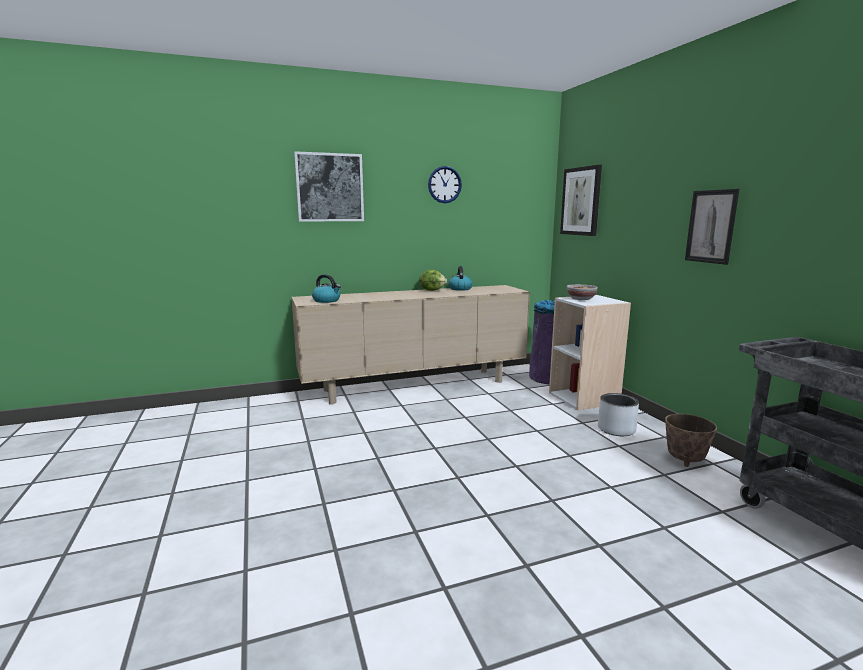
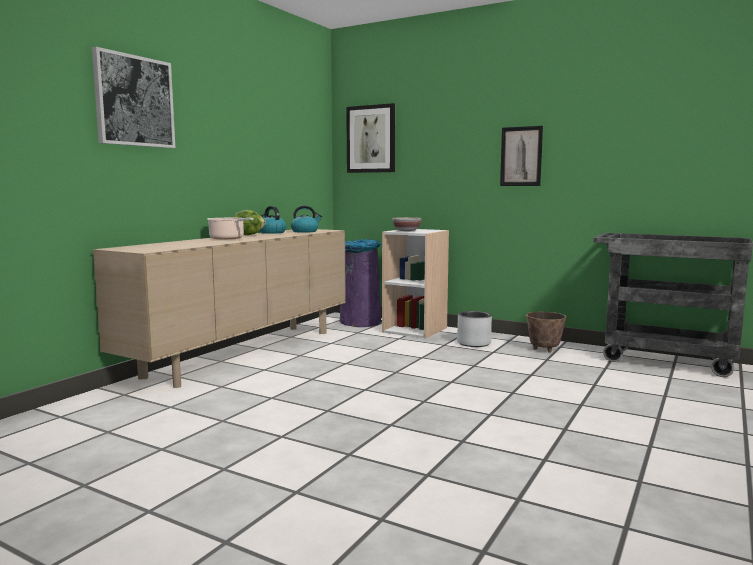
camera: 40 degrees left, 5 degrees down
kettle [312,274,341,303] -> kettle moved to [291,205,322,233]
wall clock [428,166,462,203] -> none
none -> cooking pot [207,218,254,239]

